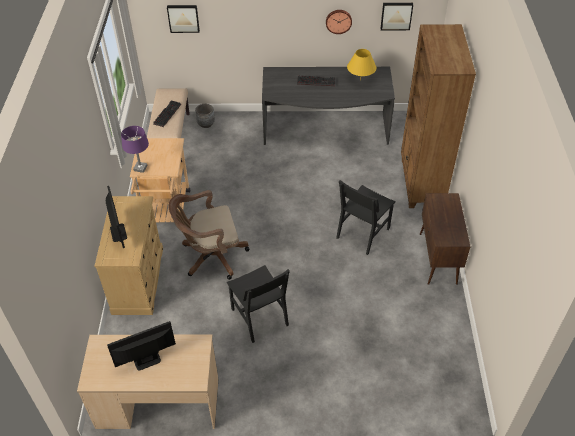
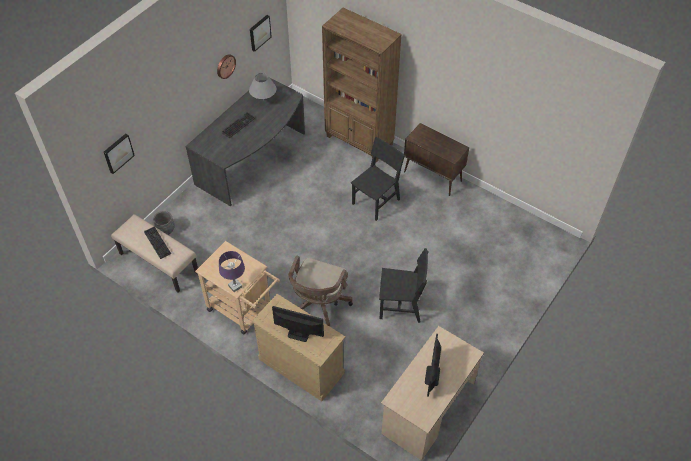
camera: 55 degrees left, 5 degrees up
black chair [336,180,396,255] -> black chair turned 120 degrees counterclockwise [351,137,405,221]
yellow table lamp [347,49,376,81] -> grey table lamp [249,73,276,99]

